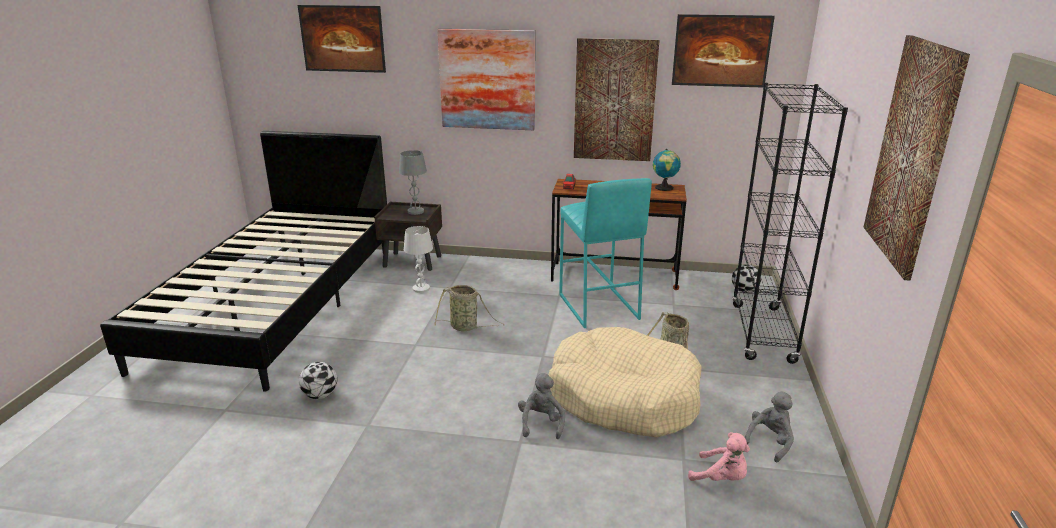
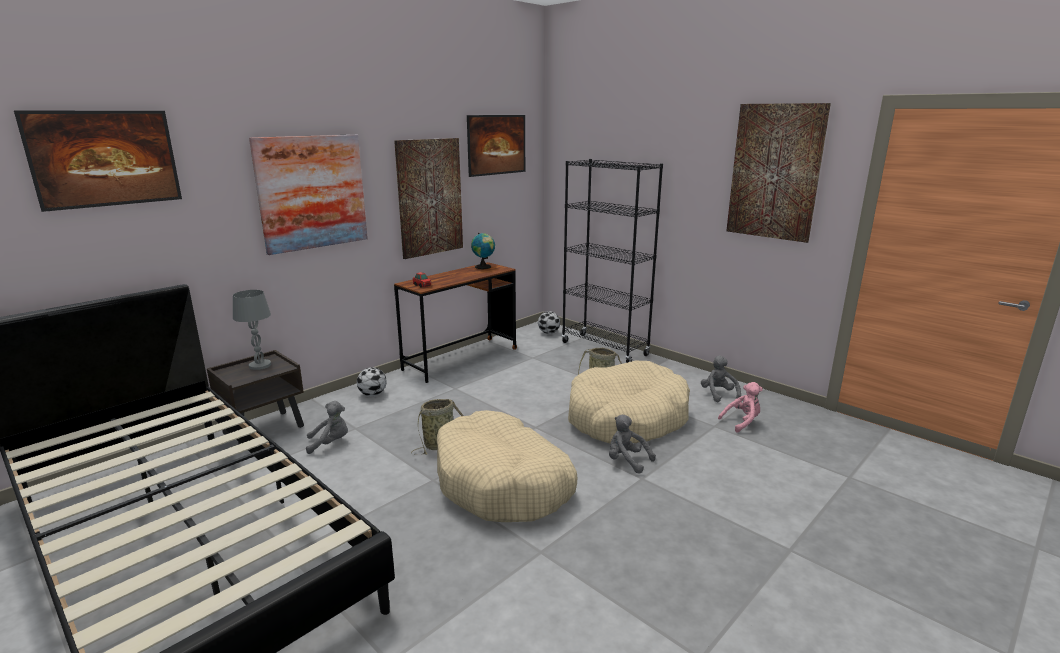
camera: 55 degrees left, 5 degrees down
football [299,362,337,399] -> football moved to [357,367,387,396]
white table lamp [404,226,433,293] -> grey plush toy [306,401,348,454]
turquoise stool [559,178,652,328] -> none
none -> beige dog bed [437,410,577,522]

